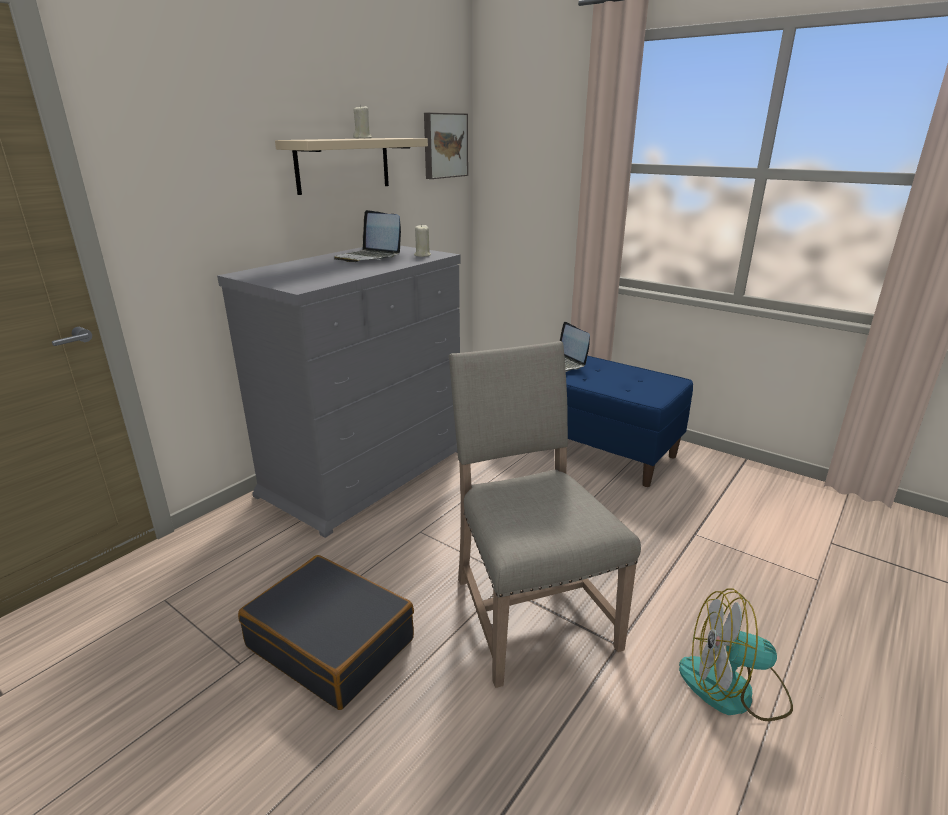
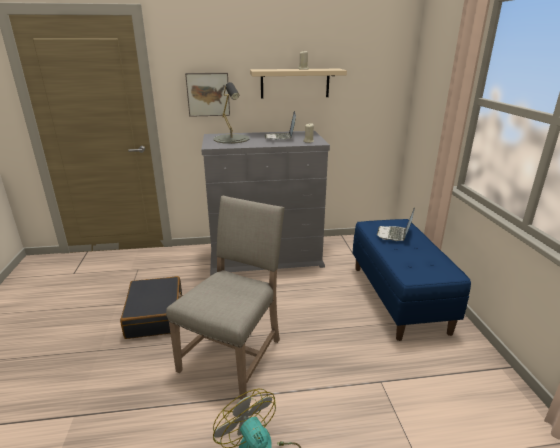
camera: 45 degrees right, 0 degrees up
picture [424,113,468,179] -> picture moved to [185,73,230,117]
none -> grey table lamp [214,82,250,144]

